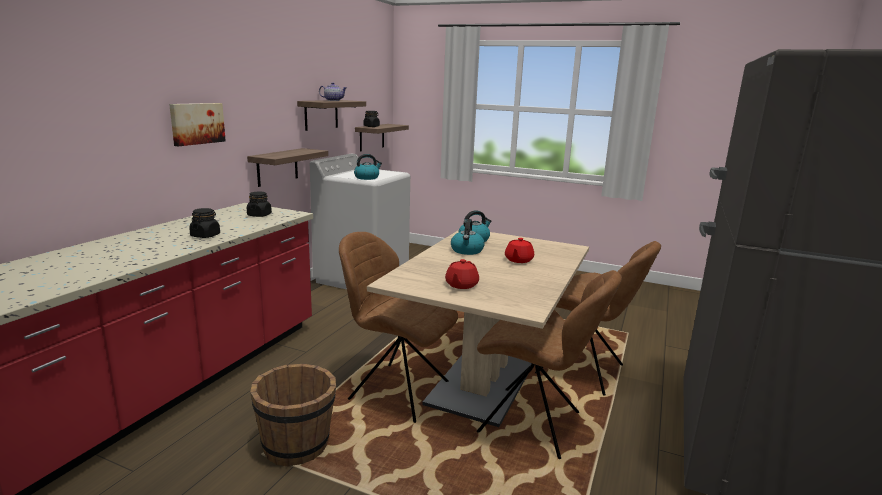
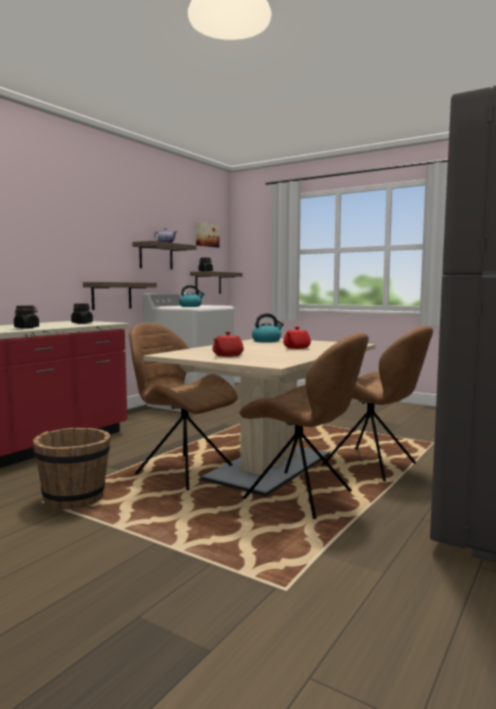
camera: 10 degrees right, 10 degrees down
picture [169,103,226,146] -> picture moved to [196,222,220,248]
kettle [451,219,485,255] -> none

